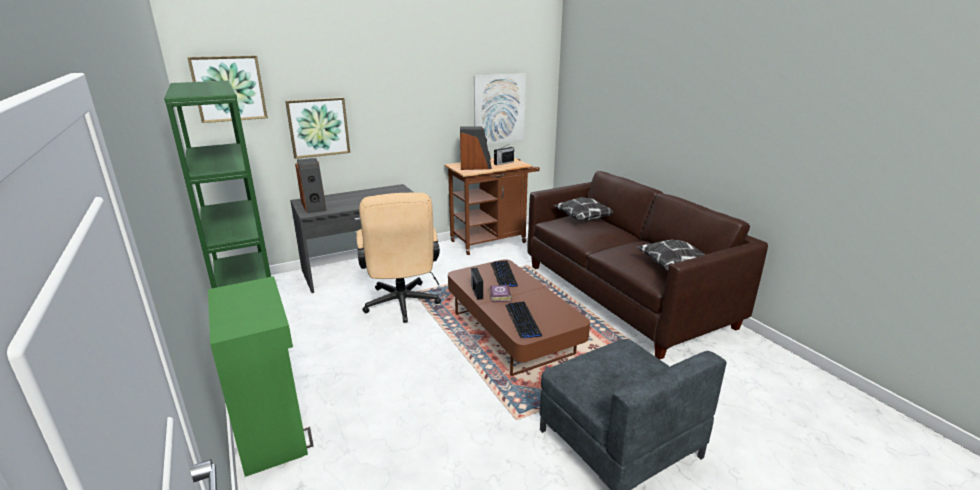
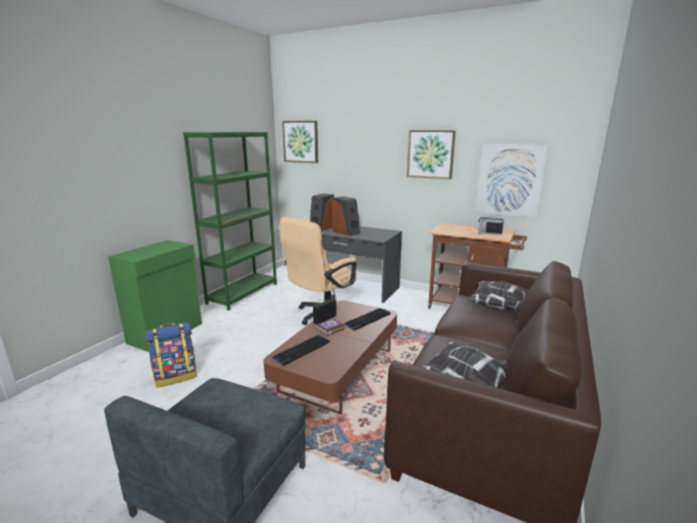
camera: 55 degrees right, 5 degrees down
picture [285,97,350,159] -> picture moved to [407,130,456,179]
speaker [460,126,492,170] -> speaker moved to [332,196,360,236]
none -> backpack [146,322,197,387]

